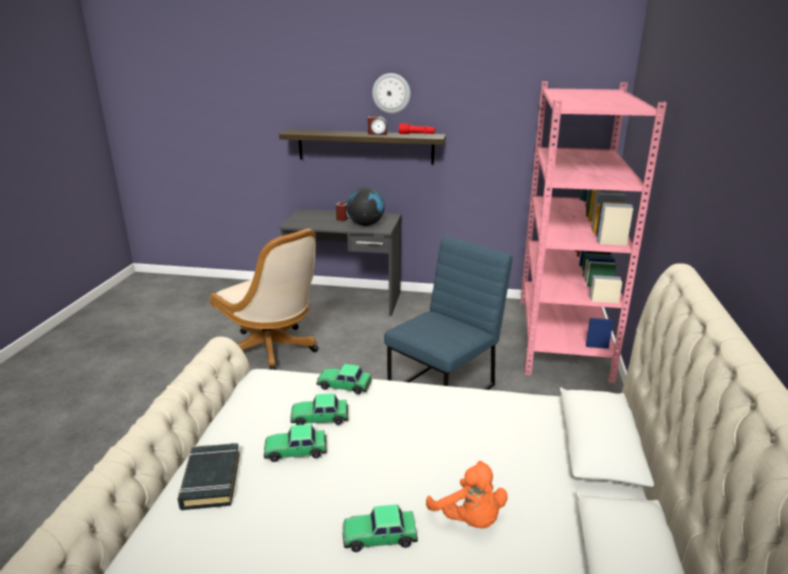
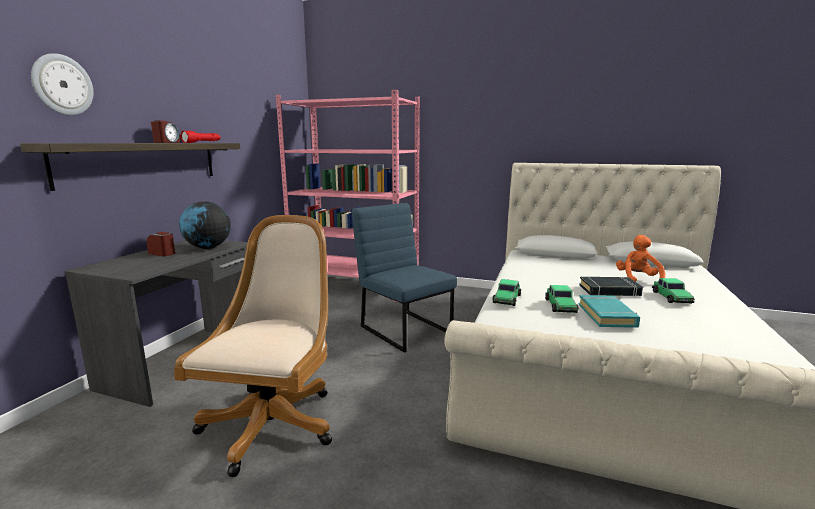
camera: 80 degrees left, 10 degrees down
black book [178,443,240,510] -> black book moved to [579,277,643,297]
office chair [210,229,318,370] -> office chair turned 45 degrees counterclockwise [174,215,332,477]
toy car [264,424,327,462] -> turquoise book [579,295,640,328]
wall clock [372,73,410,113] -> wall clock moved to [31,53,94,115]
orange plush toy [426,461,508,528] -> orange plush toy turned 60 degrees counterclockwise [616,235,665,282]

